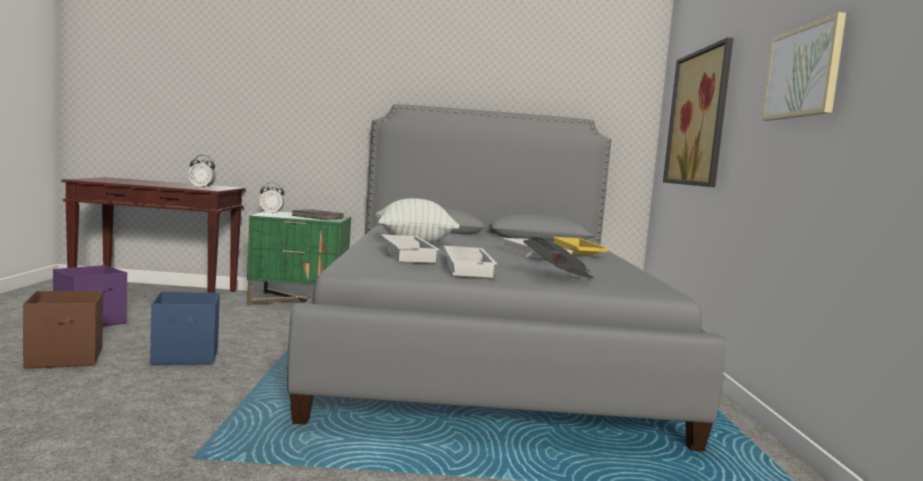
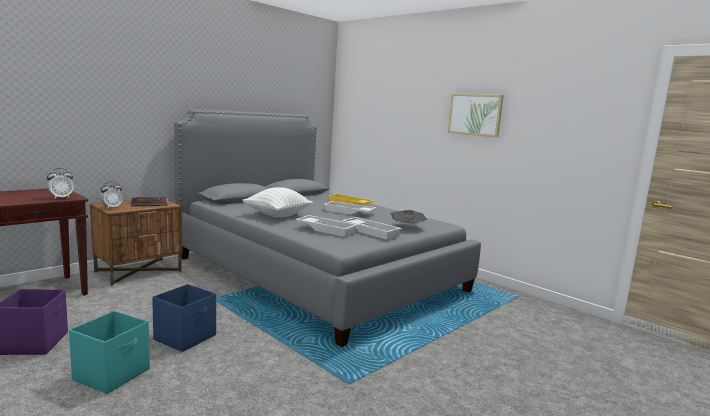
camera: 45 degrees left, 5 degrees up
brown storage box [23,291,103,369] -> turquoise storage box [69,311,150,394]
green nightstand [247,211,351,305] -> brown nightstand [90,200,183,286]
picture [663,38,733,187] -> none

